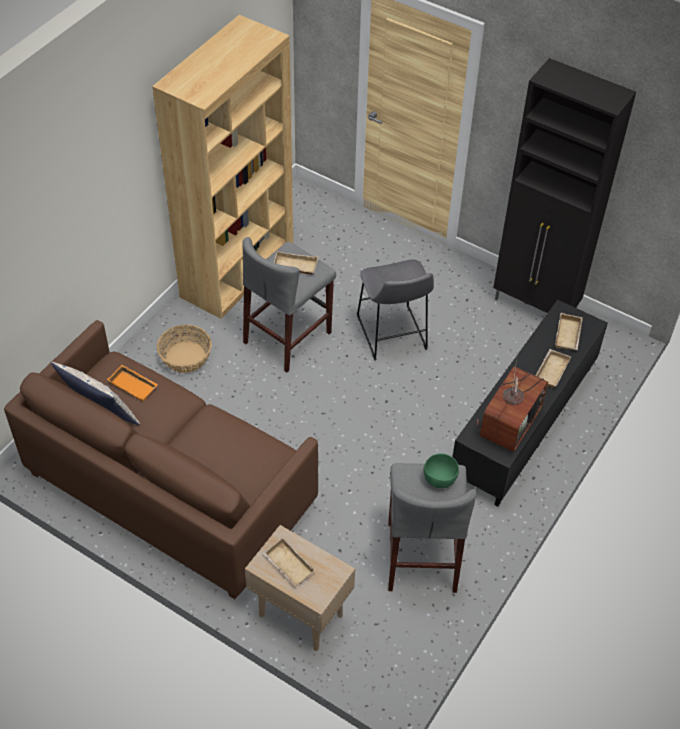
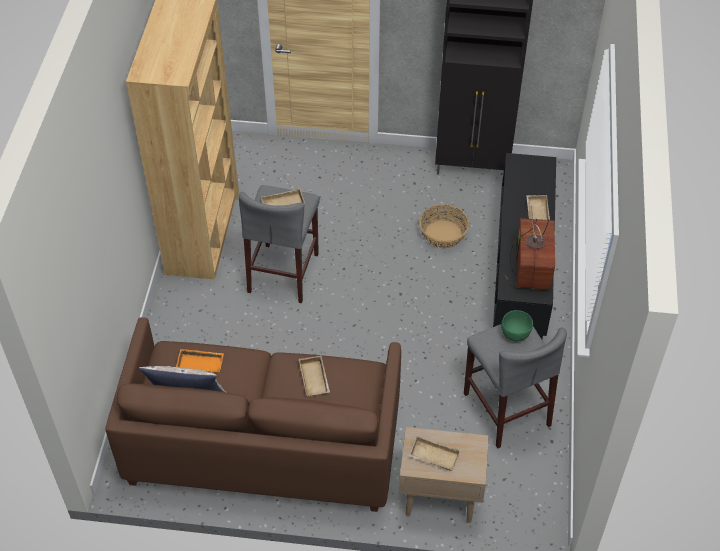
camera: 25 degrees left, 0 degrees up
basket [157,325,212,373] -> basket moved to [419,204,469,248]
grey stool [357,259,434,361] -> none
beige tray [555,313,583,350] -> beige tray moved to [299,356,330,398]

